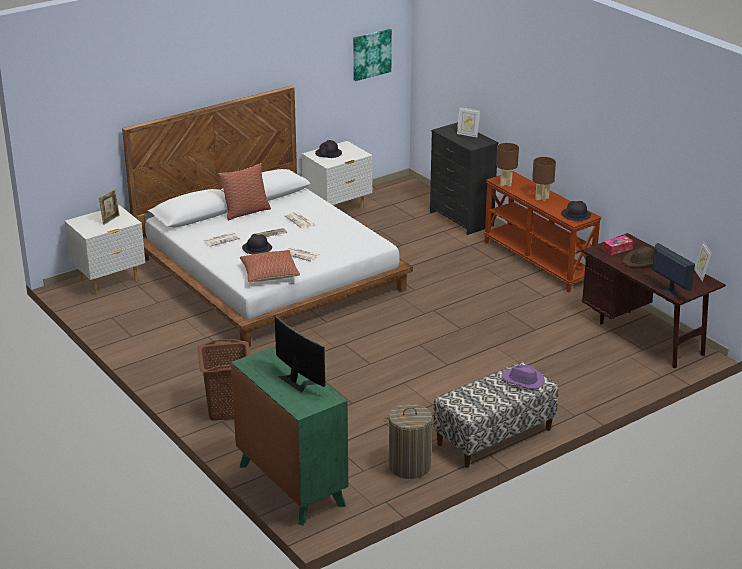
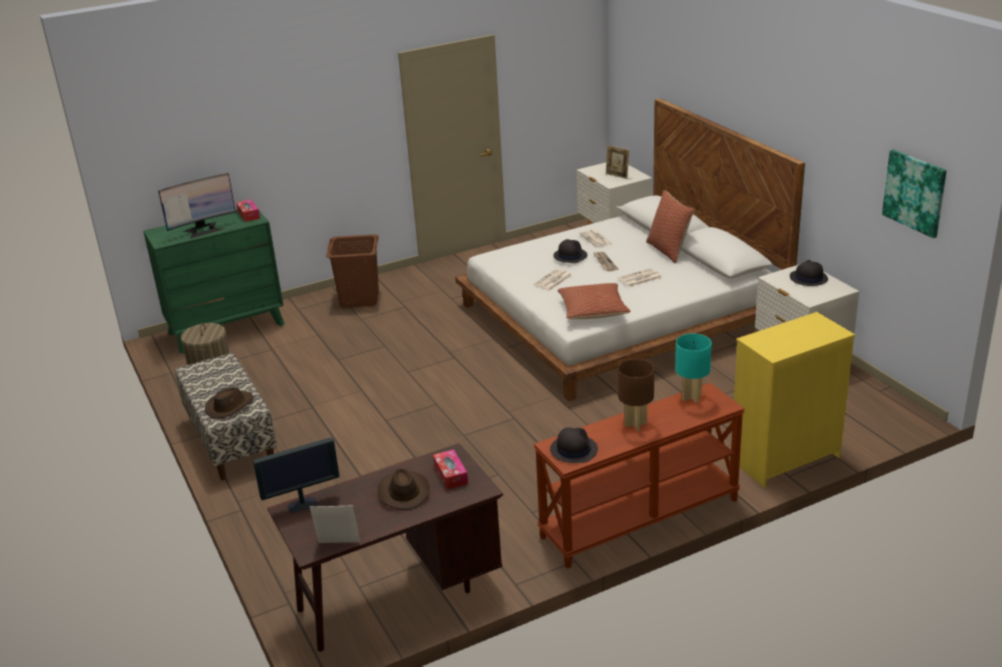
camera: 100 degrees right, 0 degrees up
pillow [240,250,300,282] -> pillow moved to [558,283,631,319]
black dresser [430,122,499,235] -> yellow dresser [731,312,855,488]
picture frame [457,107,480,138] -> none
brown table lamp [496,143,519,187] -> turquoise table lamp [675,334,712,403]
purple hat [501,365,545,389] -> brown hat [205,387,254,419]
none -> tissue box [236,199,260,222]

